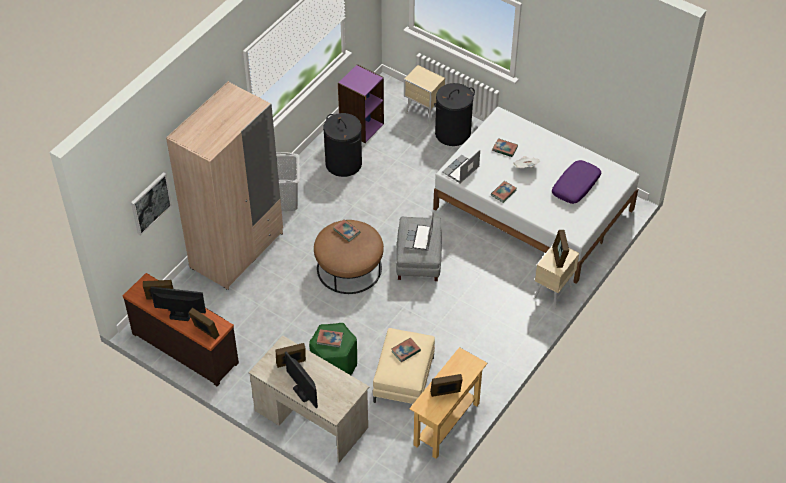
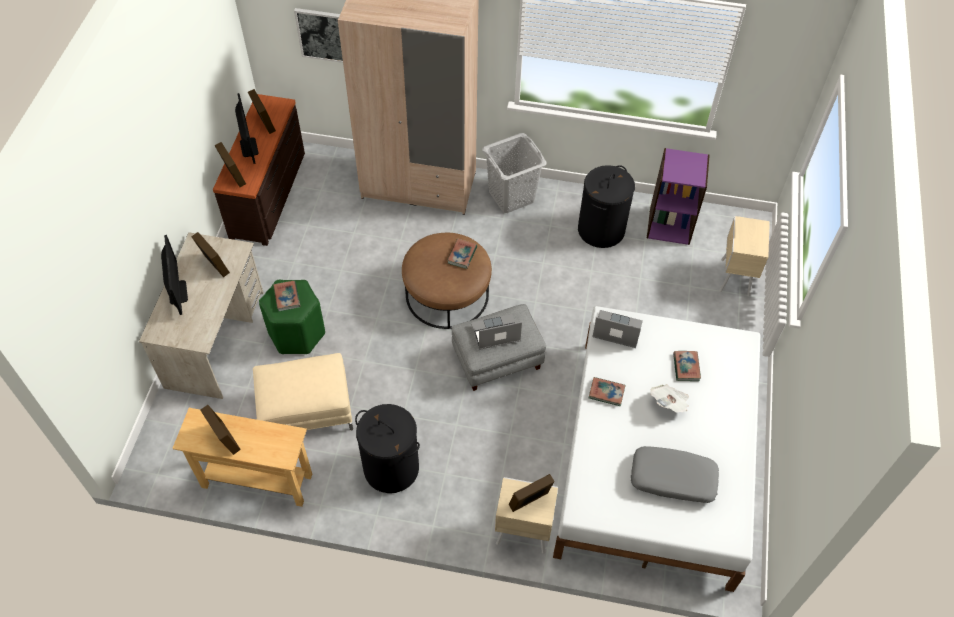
camera: 65 degrees right, 5 degrees up
picture frame [188,308,219,340] -> picture frame turned 45 degrees counterclockwise [215,142,246,187]
monitor [285,351,318,408] -> monitor turned 135 degrees clockwise [161,235,188,315]
book [391,337,421,362] -> none
black laundry basket [434,83,475,146] -> black laundry basket moved to [355,404,420,493]
purple pillow [552,160,601,204] -> grey pillow [631,446,719,503]

